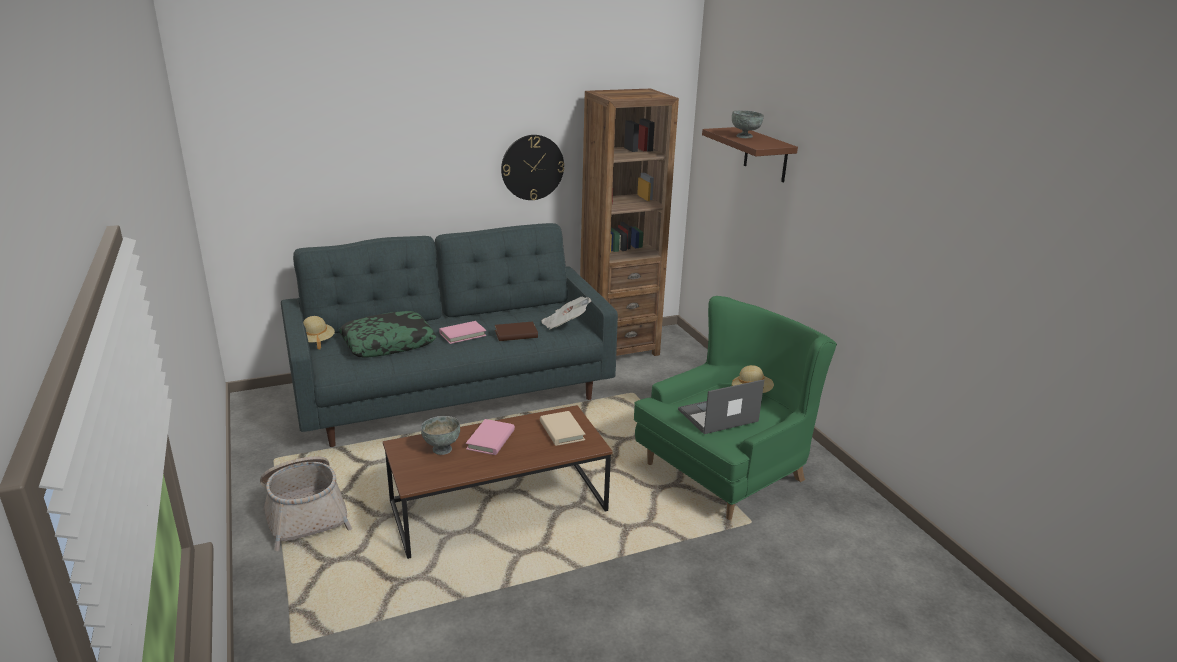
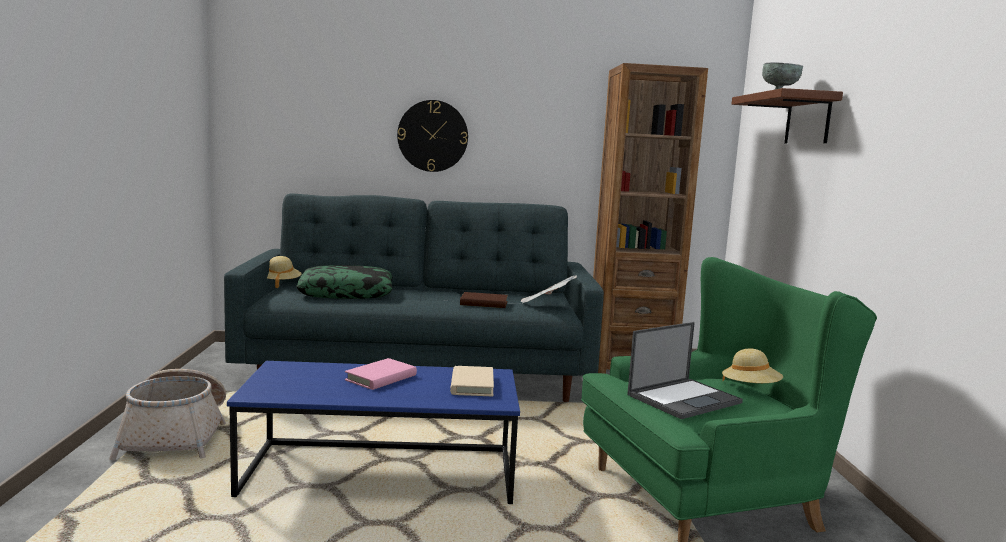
camera: 20 degrees right, 15 degrees down
brown coffee table [383,405,613,559] -> blue coffee table [227,361,520,504]
grey bowl [421,416,460,455] -> none
pink book [439,321,486,344] -> none
wall clock [501,135,564,200] -> wall clock moved to [397,100,468,172]
laptop [678,379,764,434] -> laptop turned 150 degrees clockwise [627,322,743,419]

